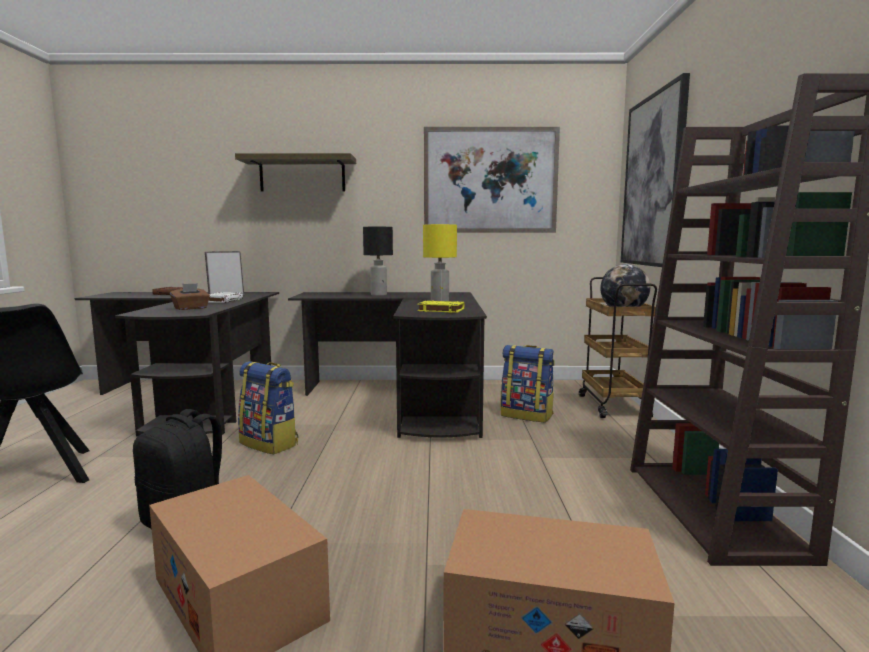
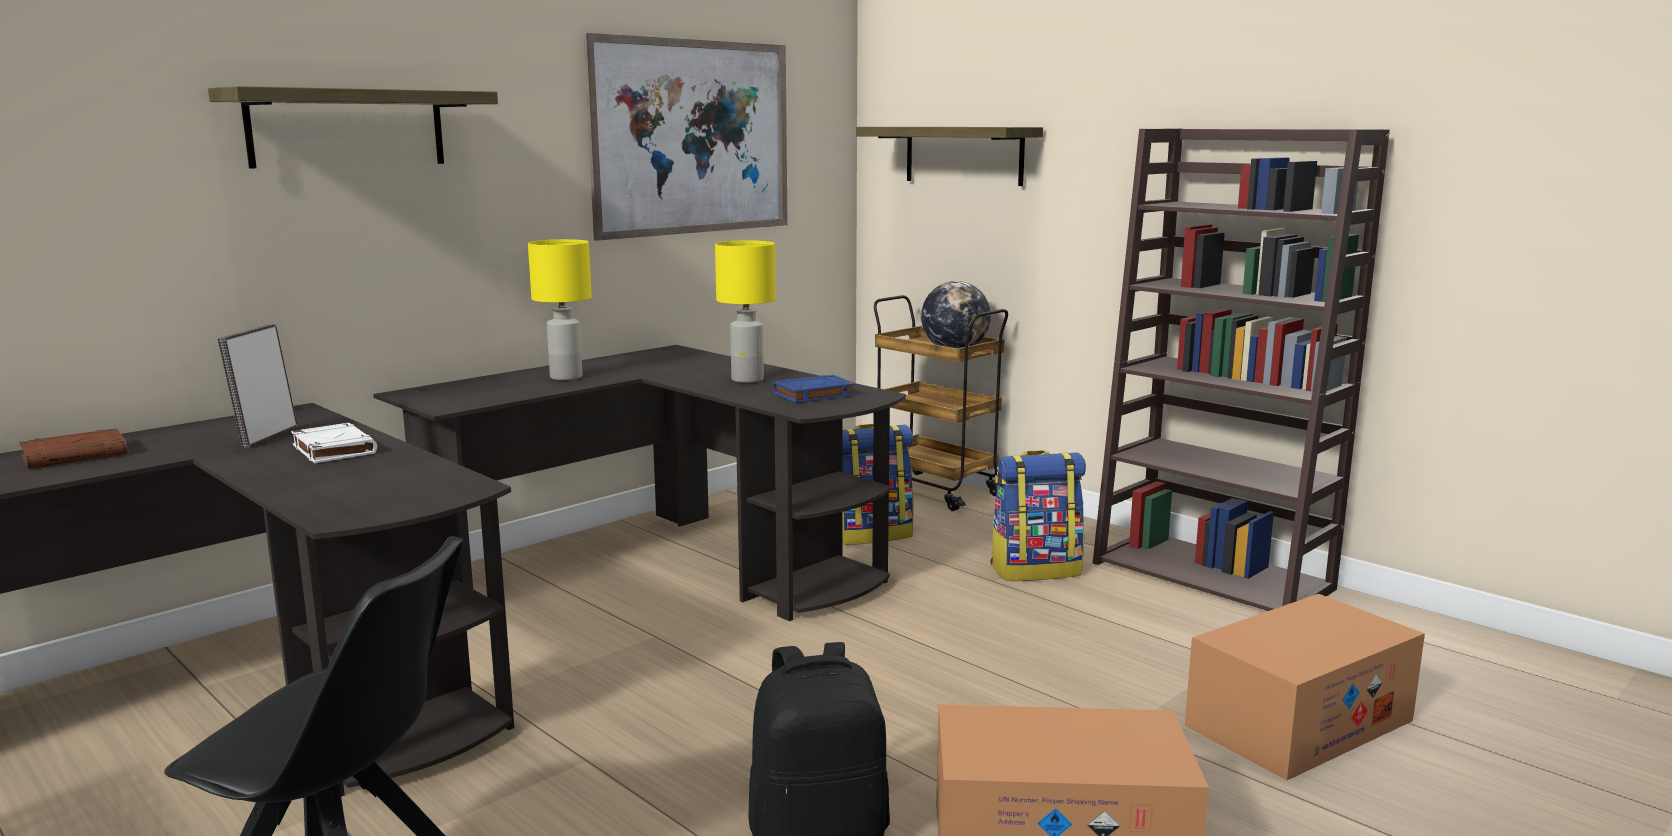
camera: 45 degrees left, 5 degrees up
brown tissue box [170,283,210,310] -> none
backpack [238,361,298,454] -> backpack moved to [990,450,1086,581]
black table lamp [363,227,393,296] -> yellow table lamp [528,239,592,380]
yellow book [417,300,464,313] -> blue book [772,375,856,403]
picture [621,73,690,267] -> shelf [856,127,1043,186]

